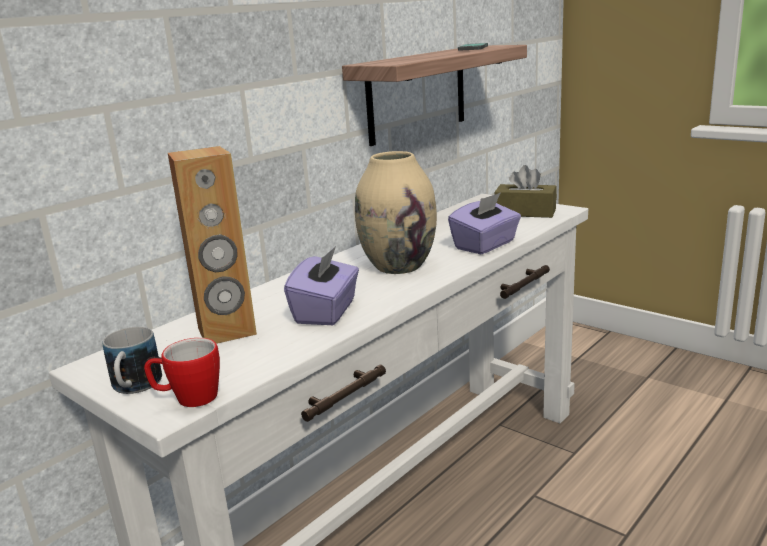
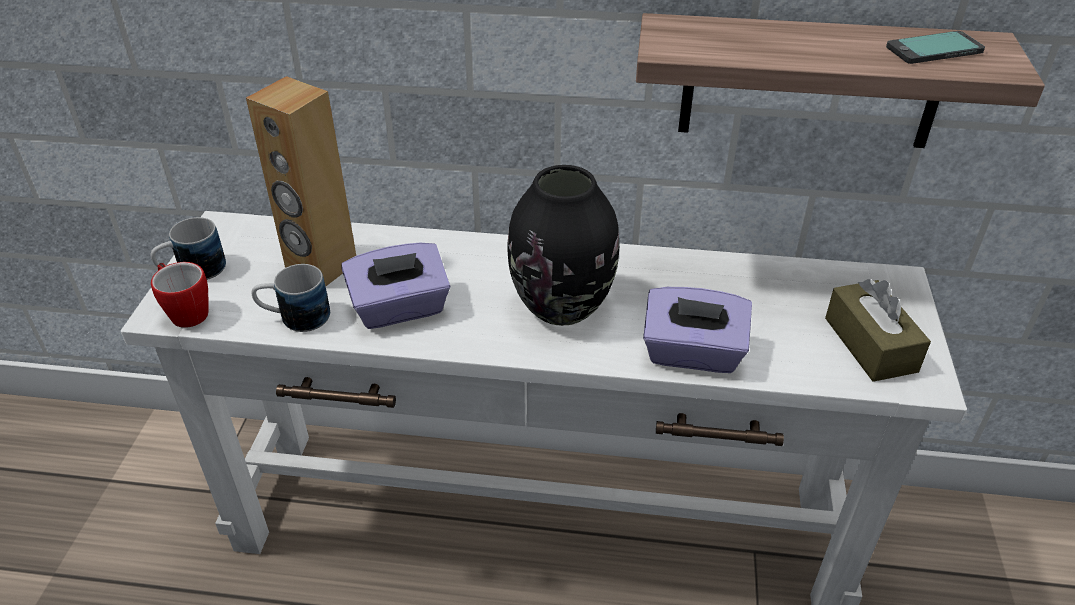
camera: 55 degrees right, 20 degrees up
beige vase [355,151,437,274] -> black vase [507,165,619,326]
none -> mug [251,264,330,332]

